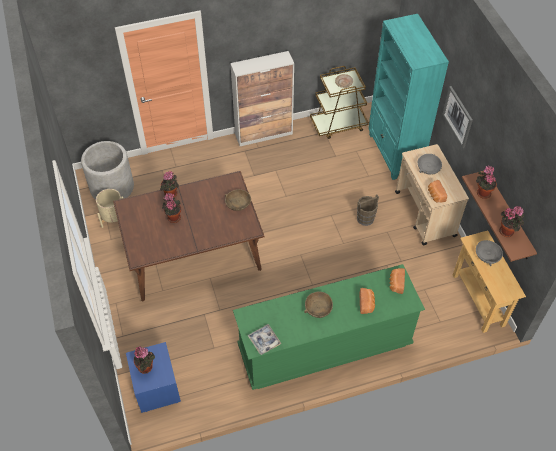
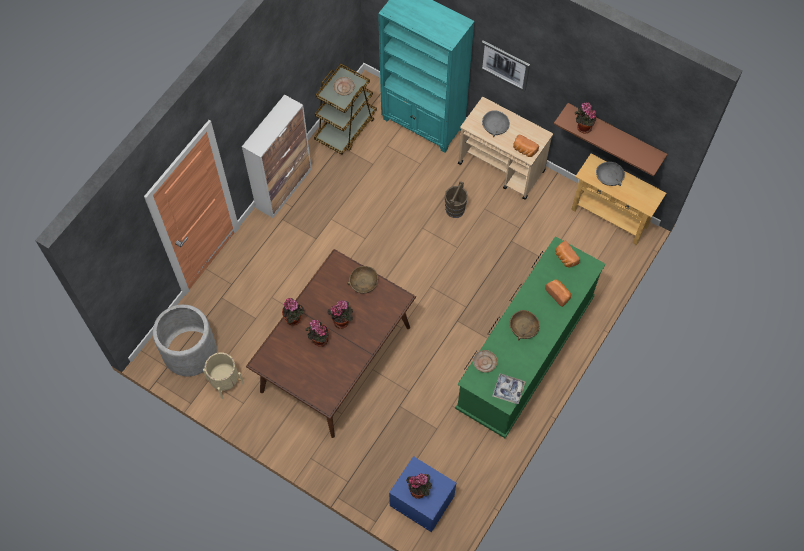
camera: 40 degrees left, 10 degrees up
potted plant [499,206,524,237] -> potted plant moved to [328,300,353,329]
none -> beige plate [473,350,498,373]

